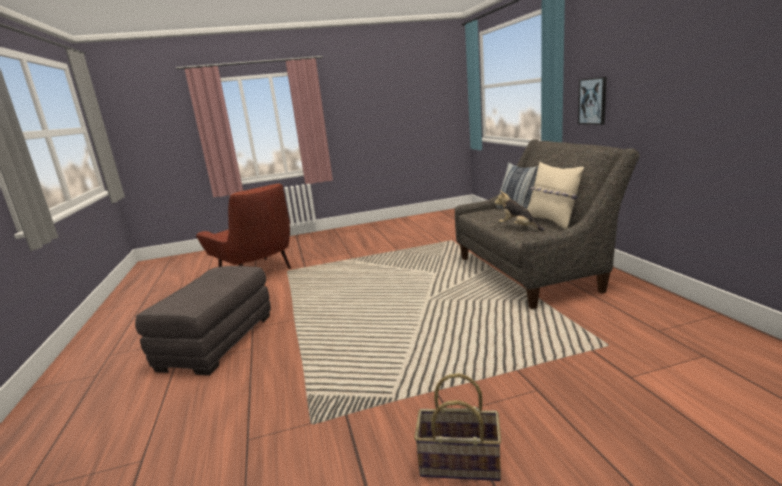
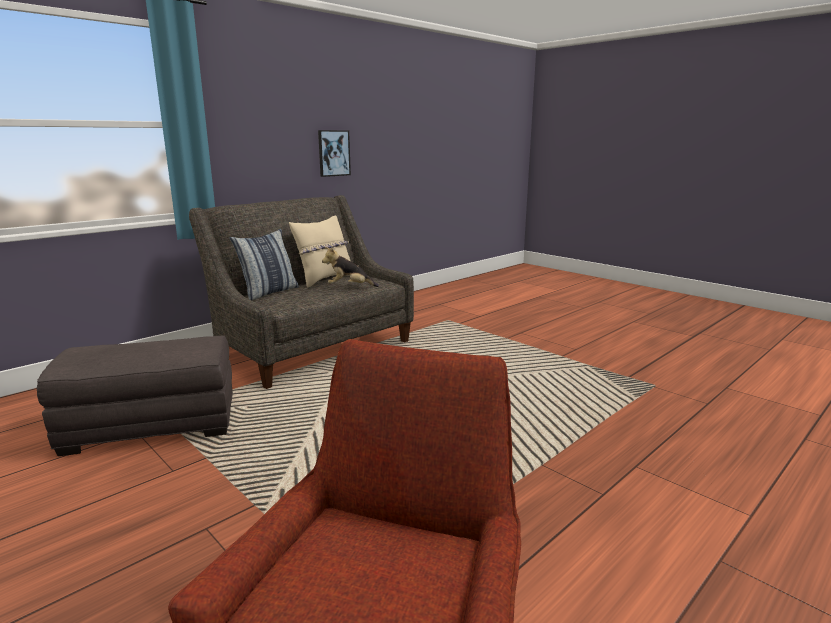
camera: 120 degrees left, 0 degrees up
grey ottoman [135,266,271,375] -> grey ottoman moved to [37,336,233,456]
basket [414,373,501,481] -> none
plush toy [494,191,544,231] -> plush toy turned 75 degrees clockwise [322,247,379,287]
picture [578,77,607,125] -> picture moved to [318,130,351,177]

